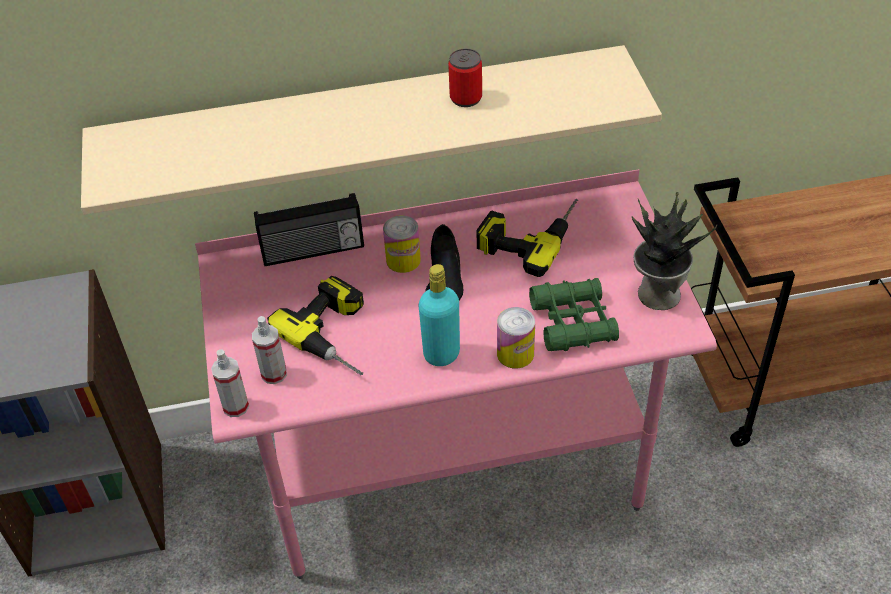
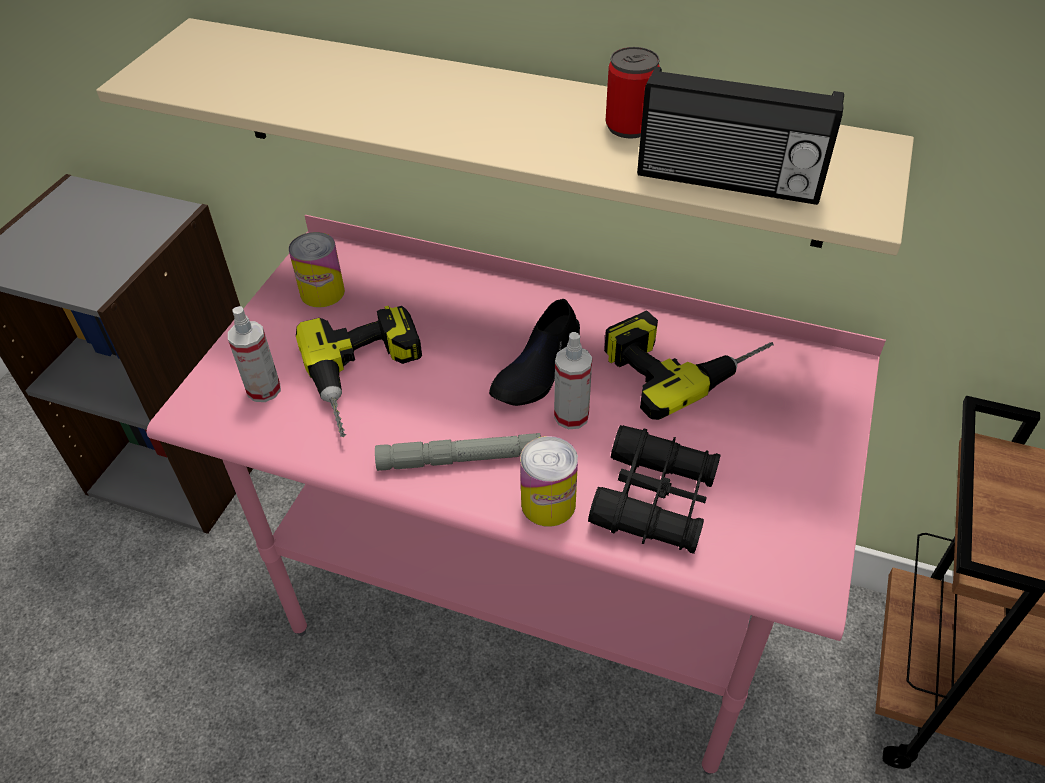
camera: 30 degrees right, 0 degrees up
spray bottle [211,349,249,417] -> spray bottle moved to [554,332,592,429]
radio [254,193,364,266] -> radio moved to [637,66,844,205]
can [383,215,421,273] -> can moved to [289,232,345,307]
turquoise bottle [418,264,460,366] -> grey flashlight [375,433,541,471]
green binoculars [529,278,619,351] -> black binoculars [588,425,720,554]
potted plant [632,192,717,310] -> none

